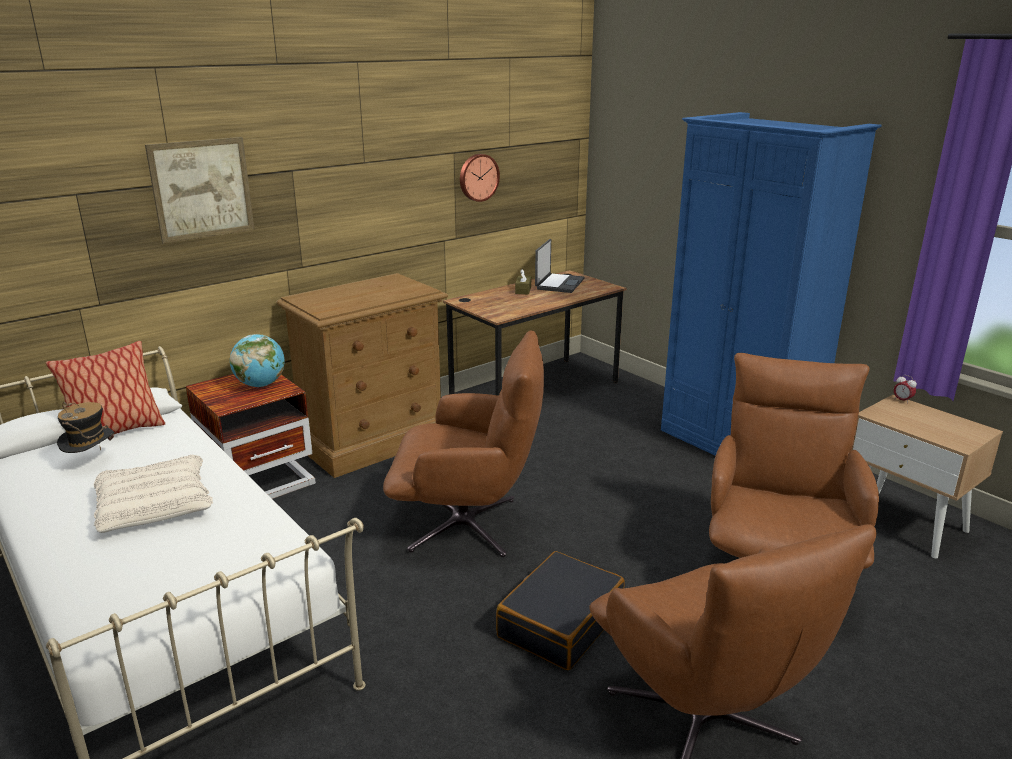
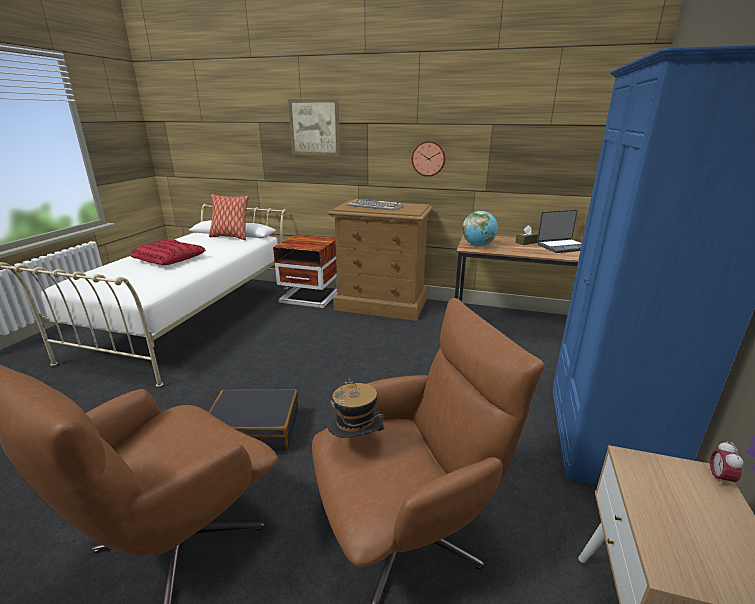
camera: 55 degrees right, 0 degrees up
hat [57,402,115,453] -> hat moved to [327,378,384,438]
beige pillow [94,455,213,533] -> red pillow [130,240,205,265]
globe [230,334,285,387] -> globe moved to [462,211,498,246]
brown armchair [383,330,544,557] -> none
wall clock [460,154,500,202] -> wall clock moved to [412,141,446,177]
none -> keyboard [347,199,402,211]

